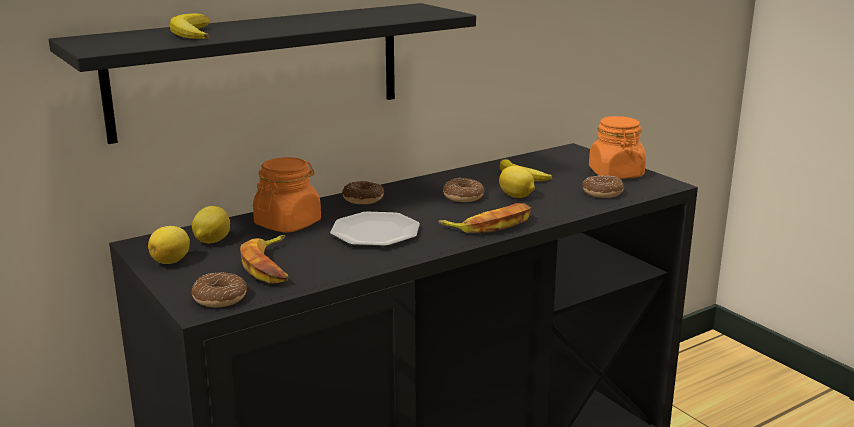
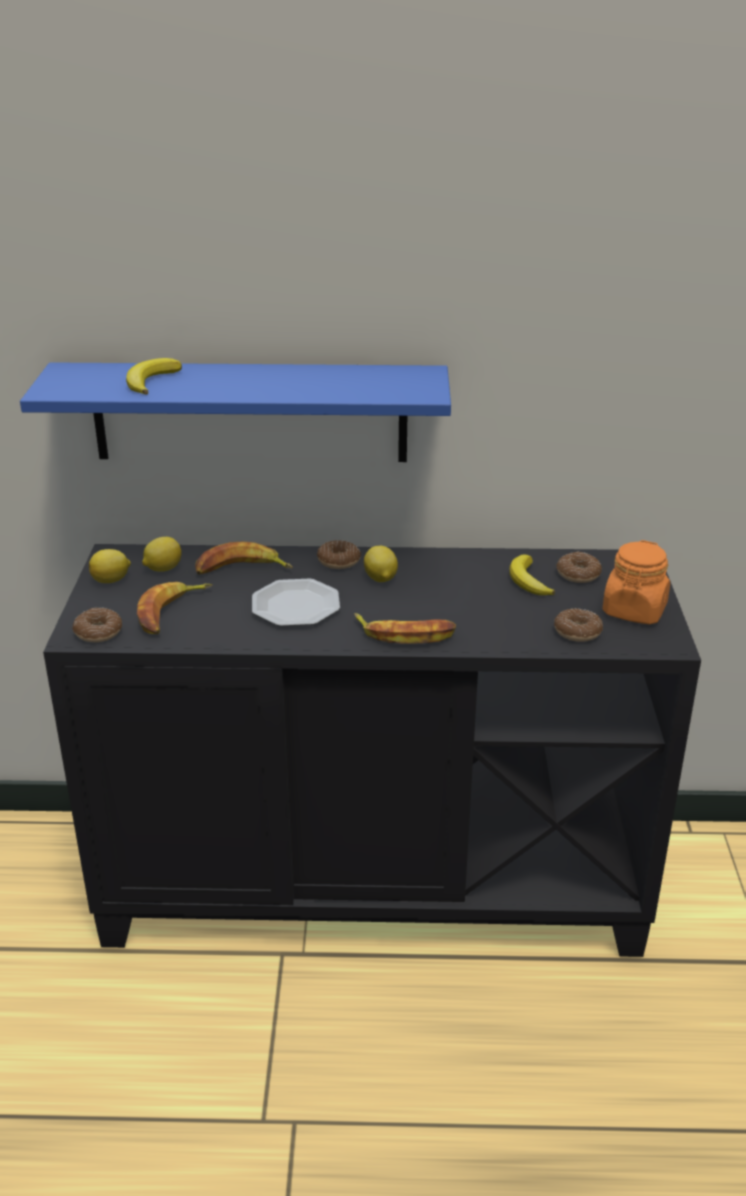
camera: 35 degrees right, 10 degrees up
black shelf [49,3,476,144] -> blue shelf [20,362,451,462]
orange jar [253,157,321,233] -> banana [195,541,293,575]
donut [443,178,485,202] -> donut moved to [556,552,602,583]
lemon [499,165,535,198] -> lemon moved to [364,546,398,582]

